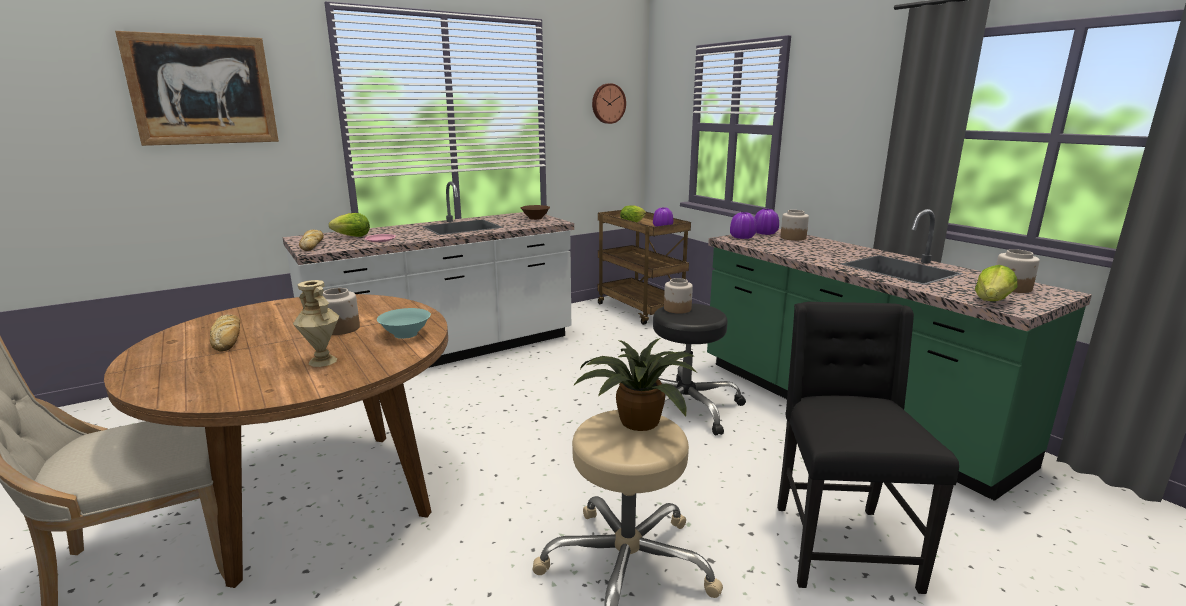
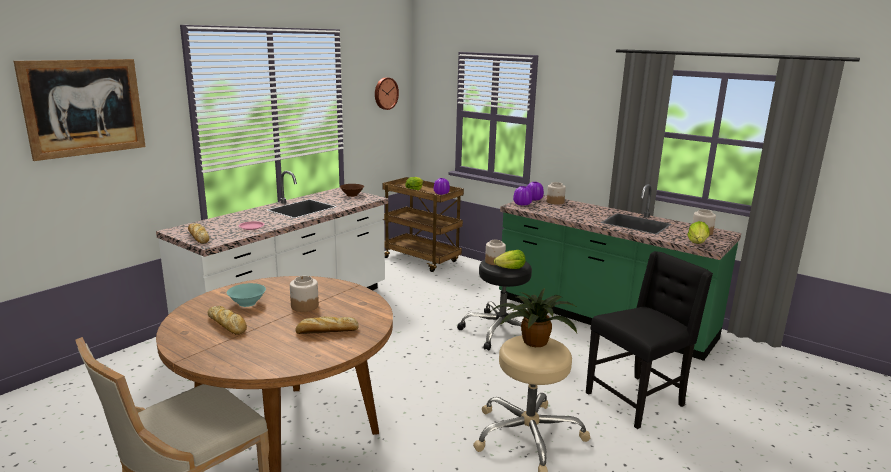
camera: 20 degrees left, 0 degrees up
beige vase [293,280,339,367] -> bread [295,316,359,334]
lettuce [328,213,370,237] -> lettuce moved to [494,250,525,269]
turquoise bowl [377,308,431,339] -> turquoise bowl moved to [227,283,266,307]
black chair [777,302,959,594] -> black chair turned 75 degrees clockwise [586,251,713,429]

